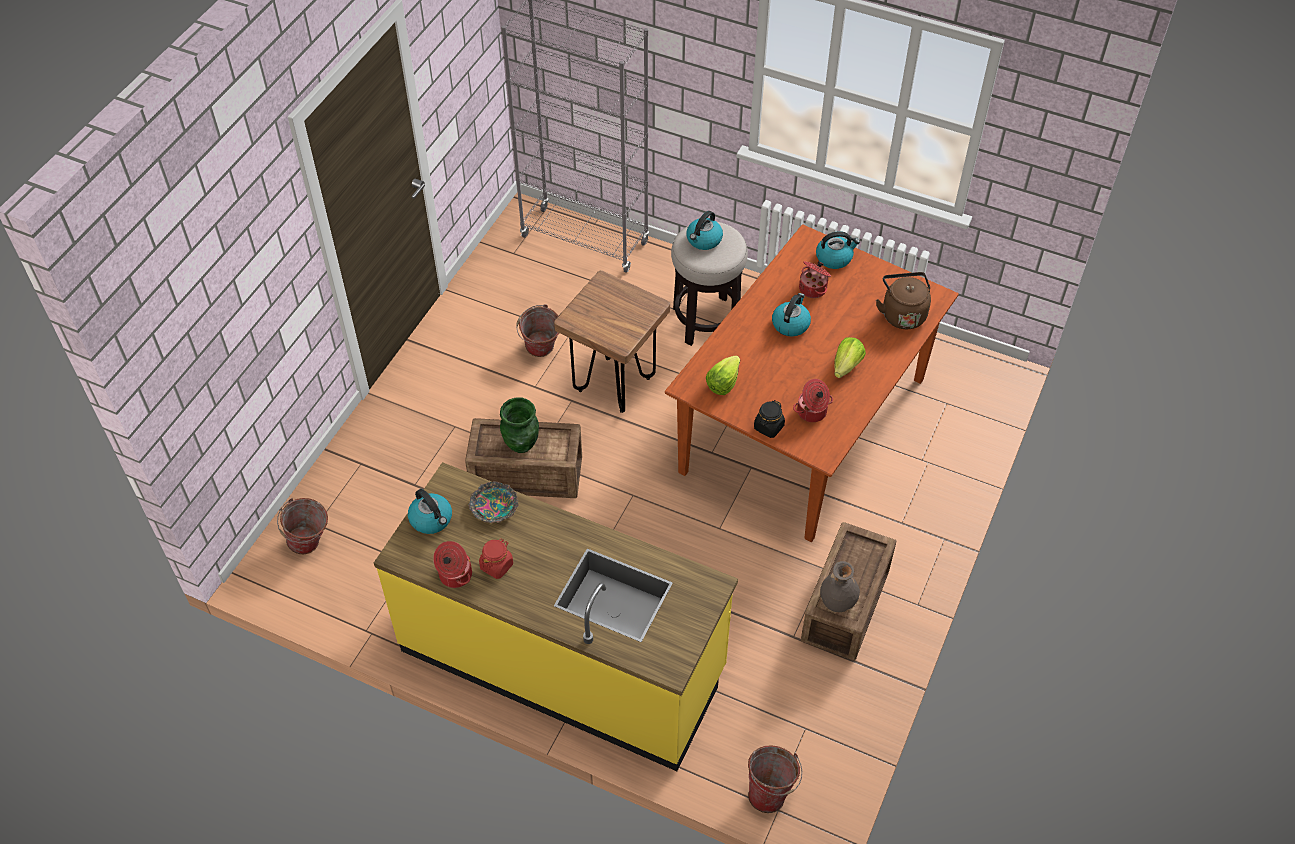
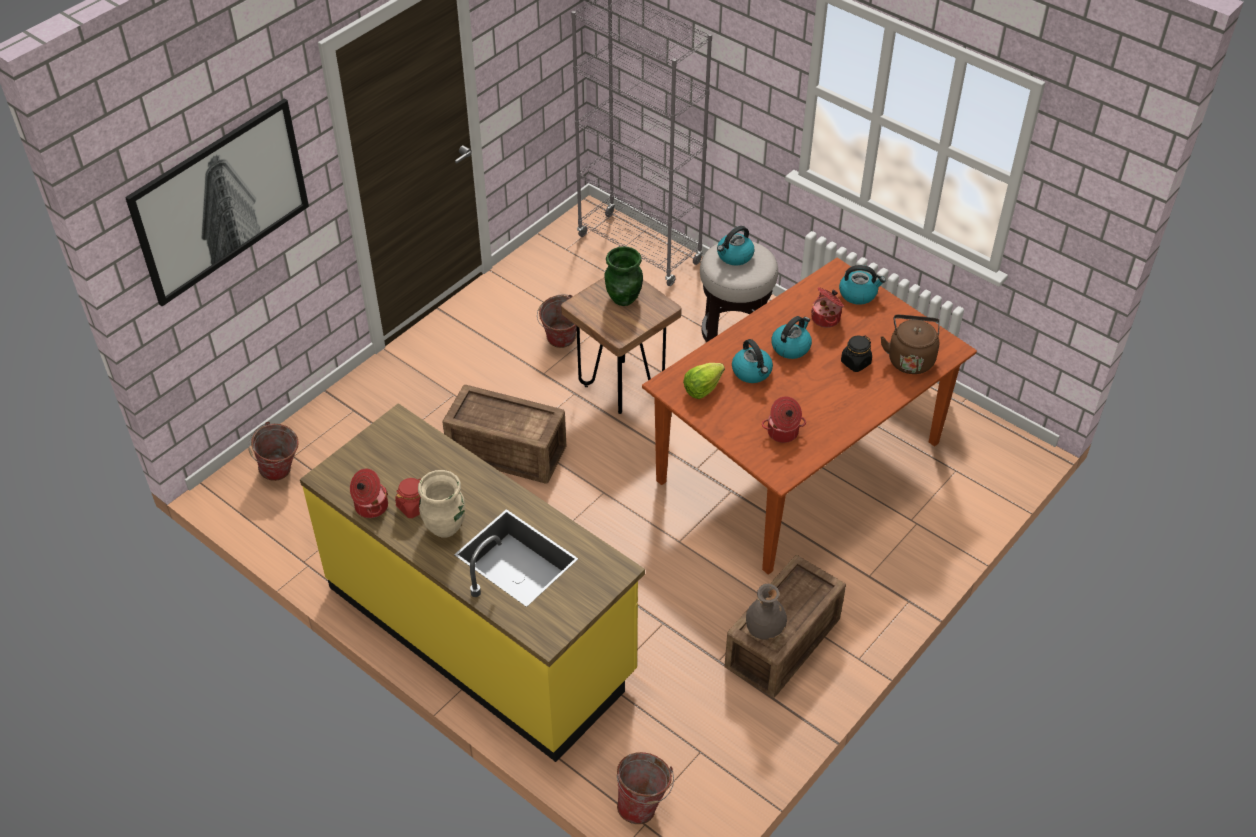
camera: 15 degrees right, 5 degrees down
kettle [408,489,452,534] -> kettle moved to [732,339,773,383]
bowl [468,481,519,523] -> none
green vase [500,397,539,453] -> green vase moved to [605,246,643,306]
black jar [754,400,785,438] -> black jar moved to [841,335,872,372]
lettuce [834,337,866,378] -> none
none -> picture [125,98,309,306]
none -> beige vase [418,470,465,538]

